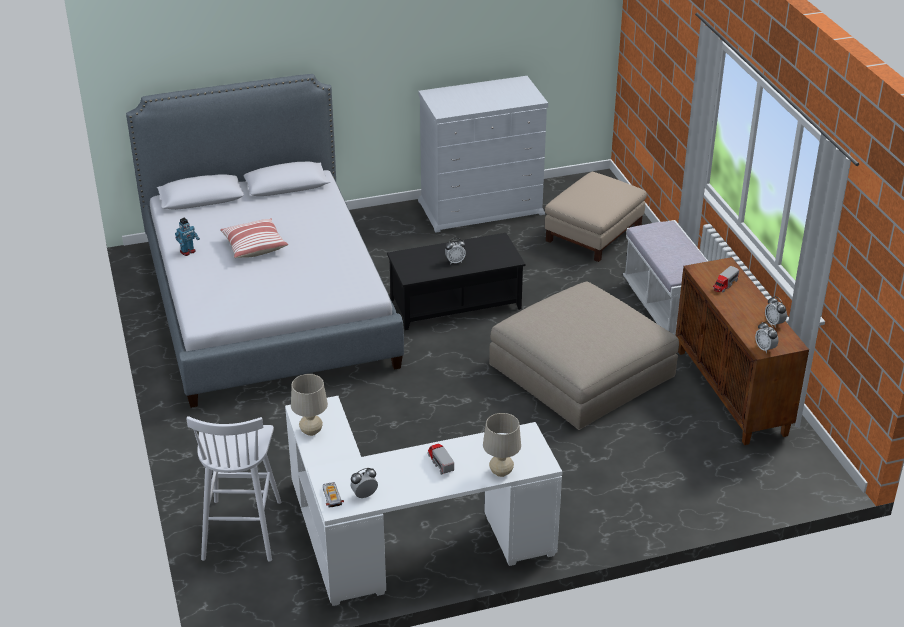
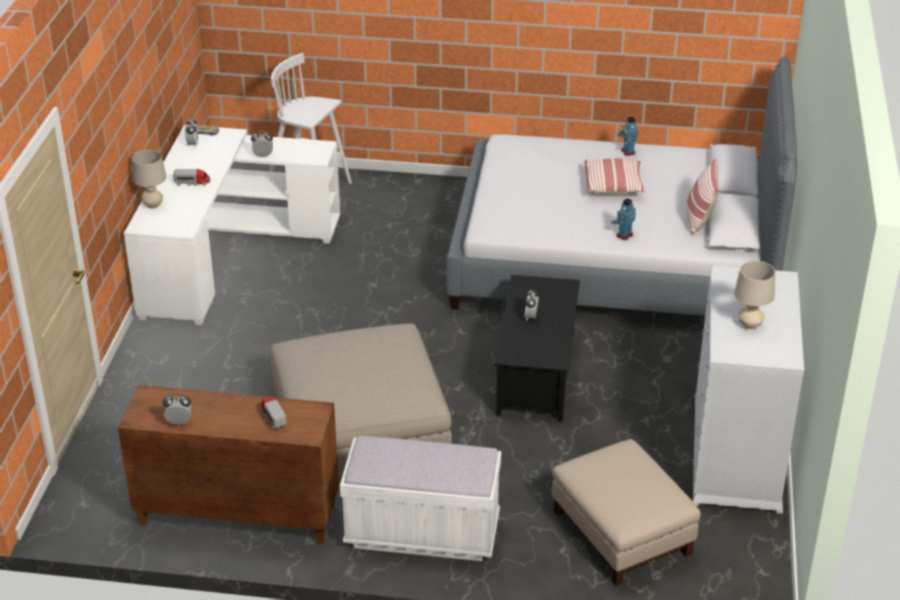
camera: 115 degrees right, 0 degrees up
beige table lamp [291,374,328,436] -> beige table lamp moved to [734,261,775,329]
alarm clock [755,321,778,353] -> alarm clock moved to [251,131,273,157]
none -> toy robot [611,198,636,240]
none -> pillow [686,158,719,235]

